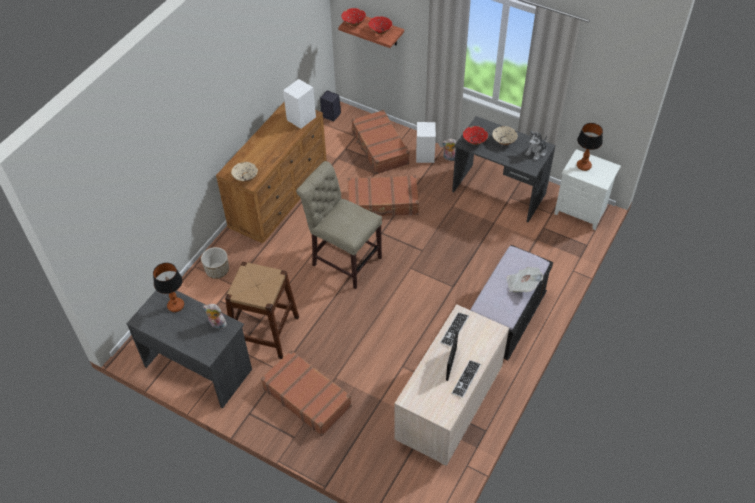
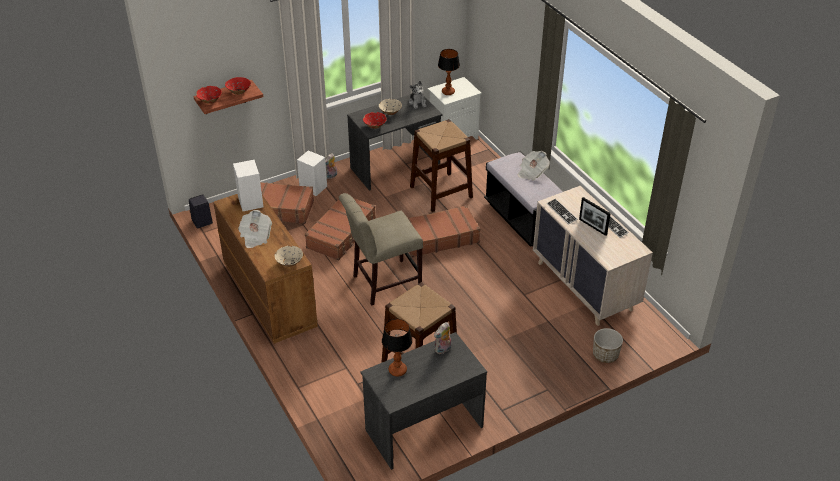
camera: 60 degrees left, 10 degrees down
planter [201,247,229,279] -> planter moved to [593,328,623,363]
brown suitcase [261,350,352,436] -> brown suitcase moved to [407,205,480,258]
none -> newspaper [238,210,272,248]
none -> brown stool [410,119,473,212]

